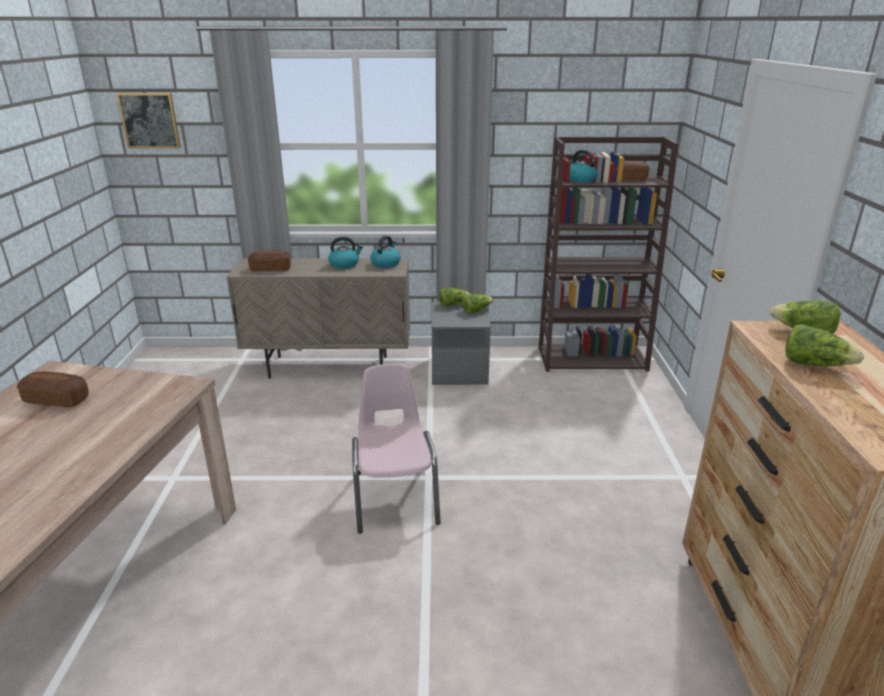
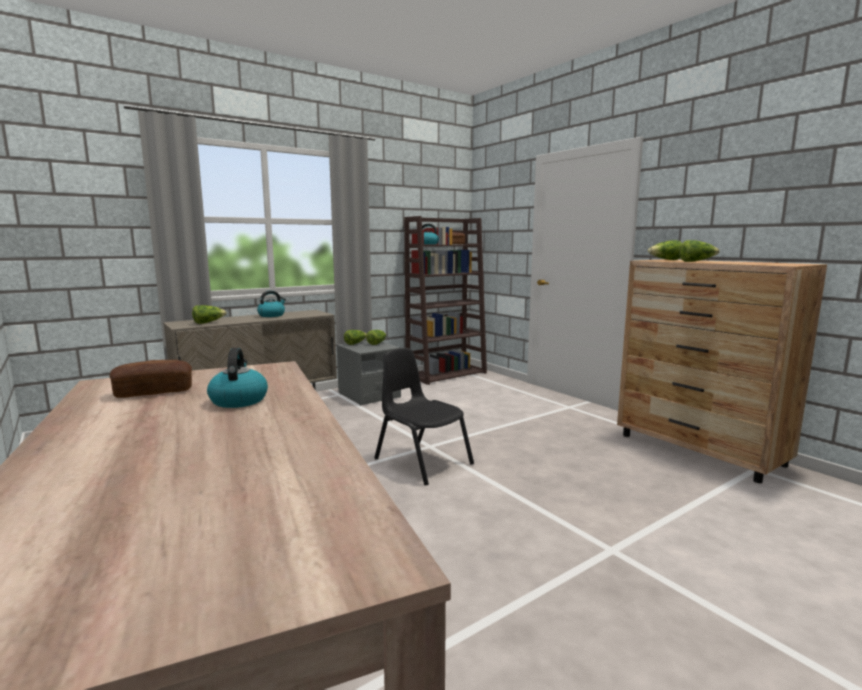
camera: 35 degrees left, 15 degrees down
picture [117,93,181,148] -> none
bread [248,251,291,271] -> lettuce [192,305,227,324]
pink chair [352,364,441,534] -> black chair [374,348,474,486]
kettle [370,236,401,268] -> kettle moved to [207,348,268,408]

